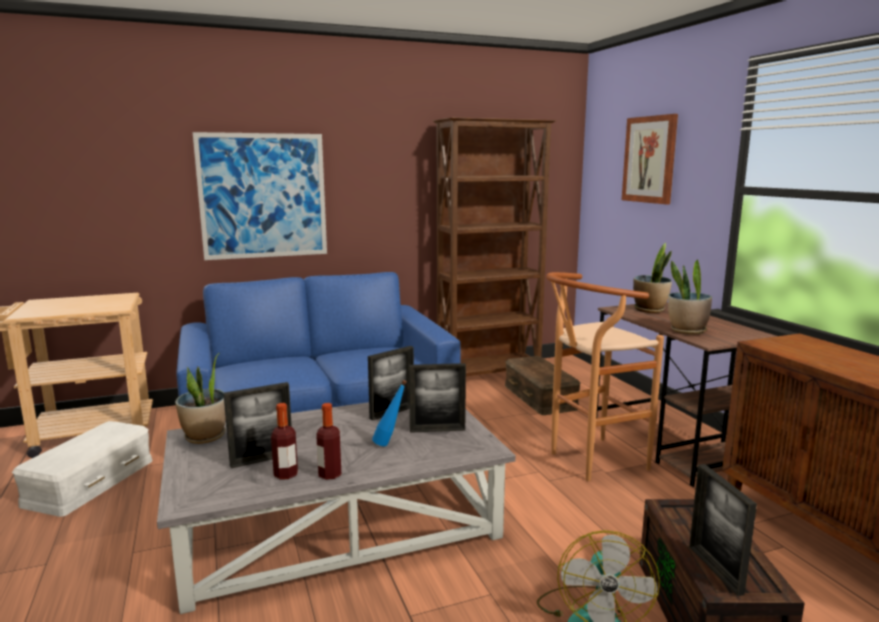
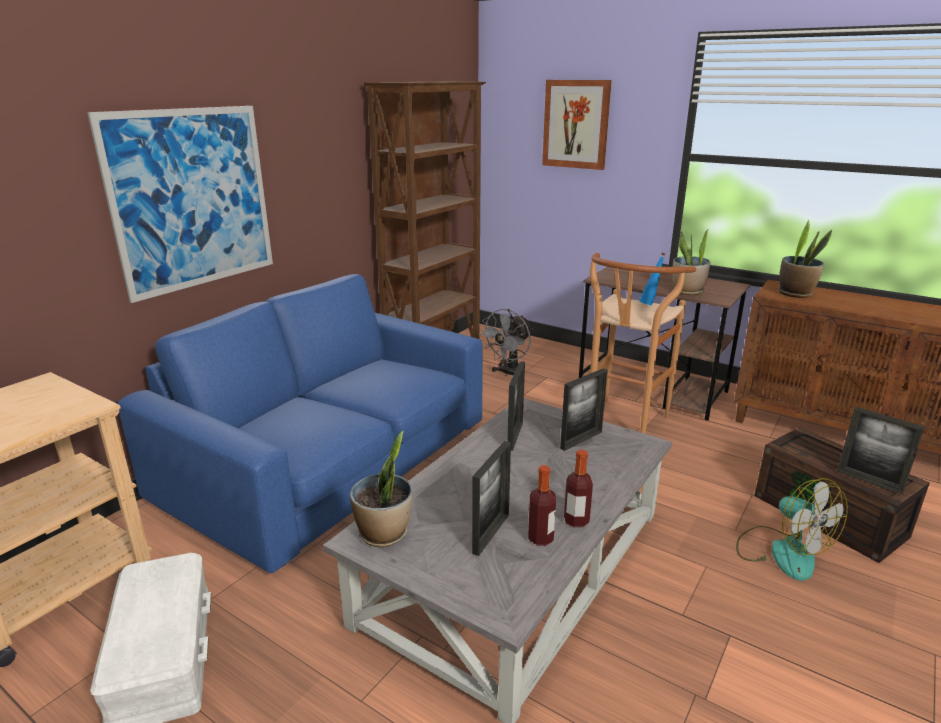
camera: 35 degrees left, 10 degrees up
blue bottle [372,380,407,446] -> blue bottle moved to [639,253,665,306]
brown storage box [505,356,581,415] -> grey fan [479,309,532,376]
potted plant [633,243,672,313] -> potted plant moved to [778,220,832,298]

